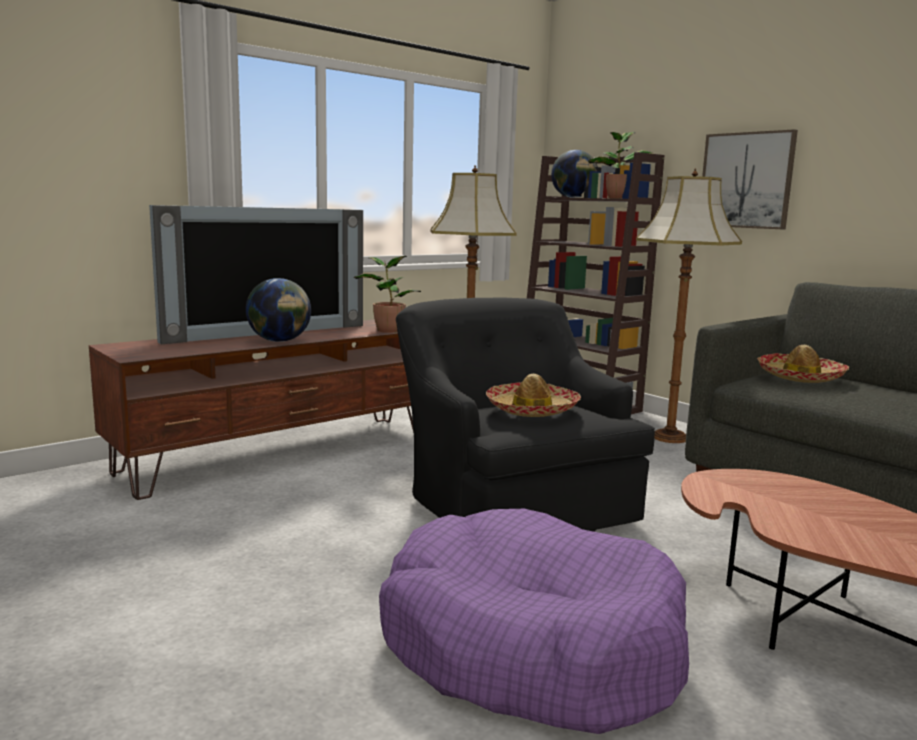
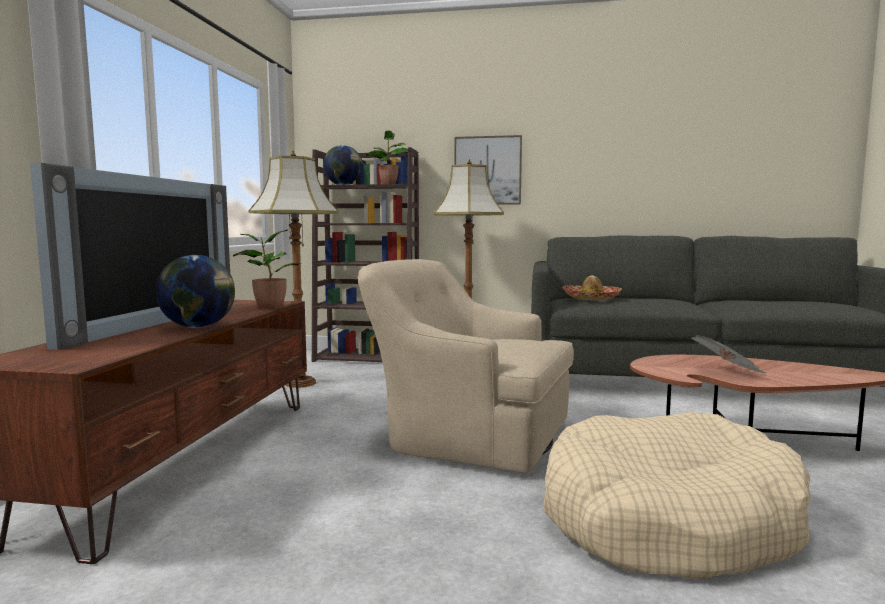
camera: 40 degrees left, 5 degrees down
purple dog bed [379,509,689,734] -> beige dog bed [543,412,810,580]
black armchair [396,297,655,532] -> beige armchair [358,259,574,473]
hat [486,374,581,417] -> none
none -> newspaper [691,335,766,373]

